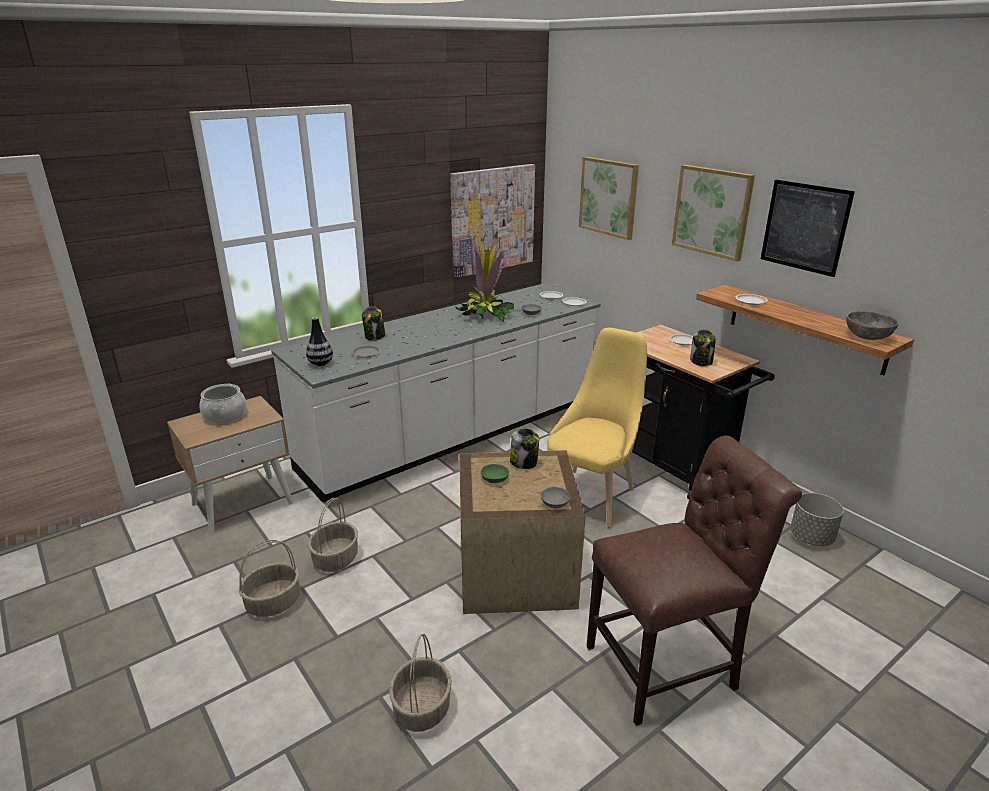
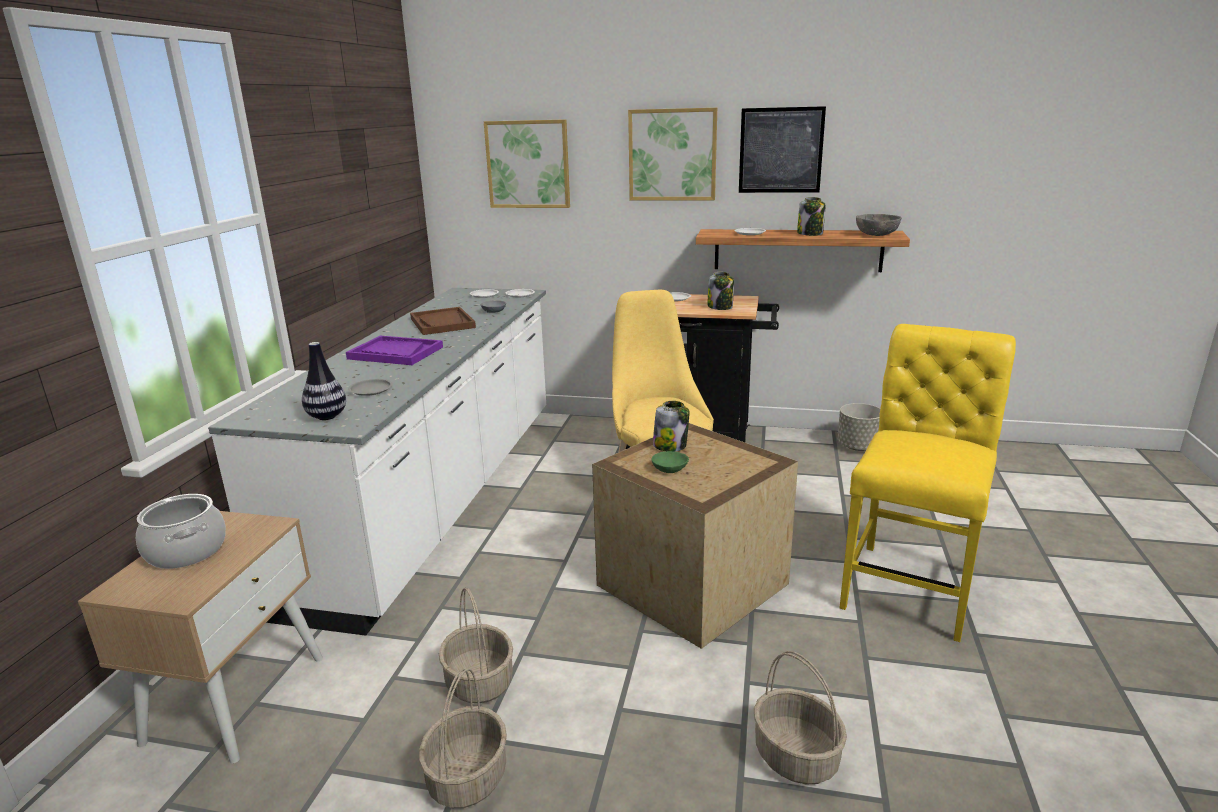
camera: 40 degrees left, 5 degrees down
jar [362,306,385,341] -> jar moved to [797,197,825,236]
picture [450,164,535,278] -> none
potted plant [455,232,514,322] -> brown tray [410,307,476,335]
grey bowl [541,487,571,508] -> none
brown chair [587,436,802,726] -> yellow chair [840,324,1016,642]
none -> purple tray [346,335,443,365]

